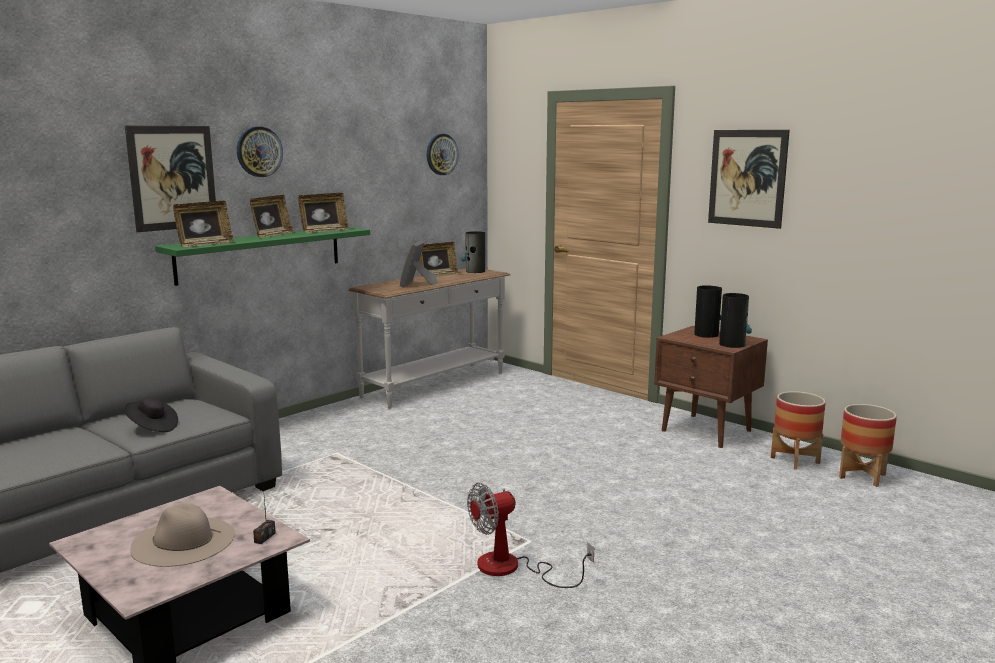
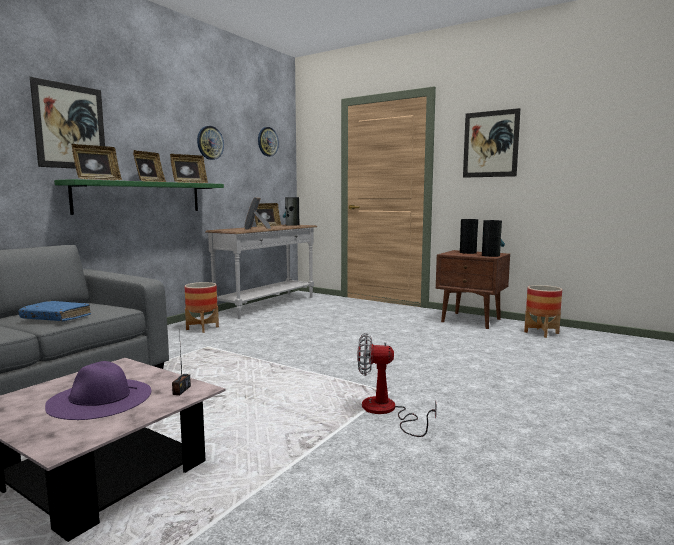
camera: 10 degrees left, 5 degrees down
black hat [125,397,178,432] -> blue book [19,301,91,321]
beige hat [131,503,235,567] -> purple hat [45,361,151,420]
wall clock [237,127,283,177] -> wall clock moved to [197,126,224,160]
fan [467,483,594,588] -> fan turned 45 degrees clockwise [357,333,437,437]
planter [839,404,897,487] -> planter moved to [185,282,219,333]

